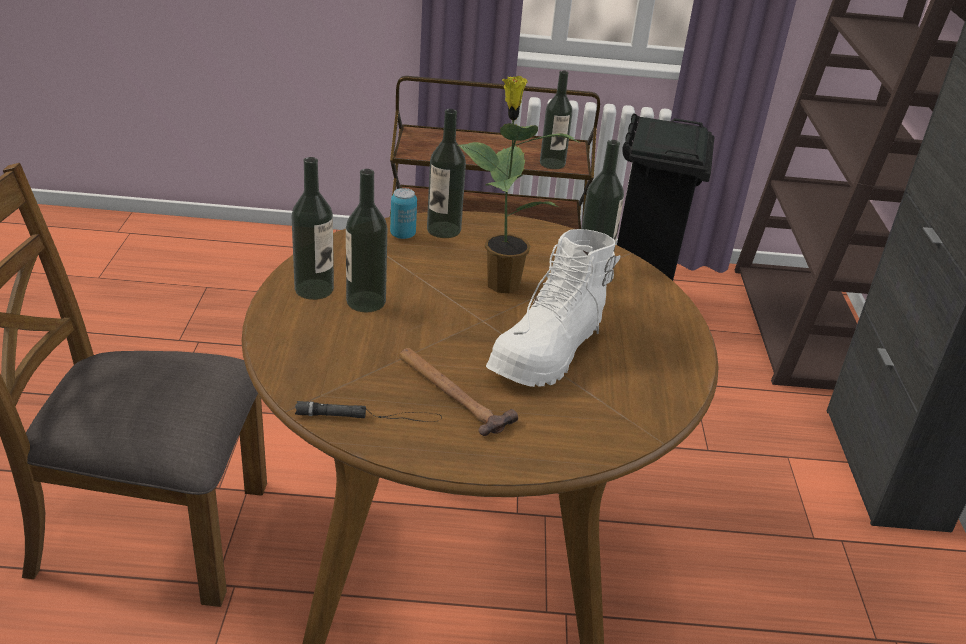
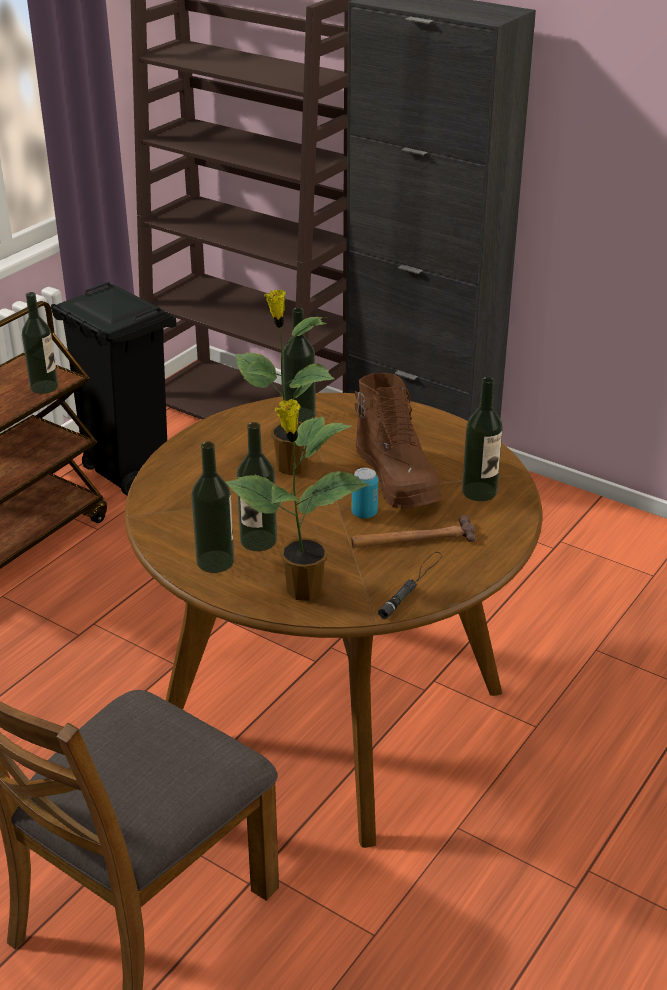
camera: 55 degrees left, 0 degrees up
can [390,188,417,239] -> can moved to [352,468,378,518]
bottle [427,109,466,238] -> bottle moved to [462,377,503,501]
white boot [486,229,621,387] -> brown boot [354,373,441,509]
none -> potted plant [225,399,369,601]

